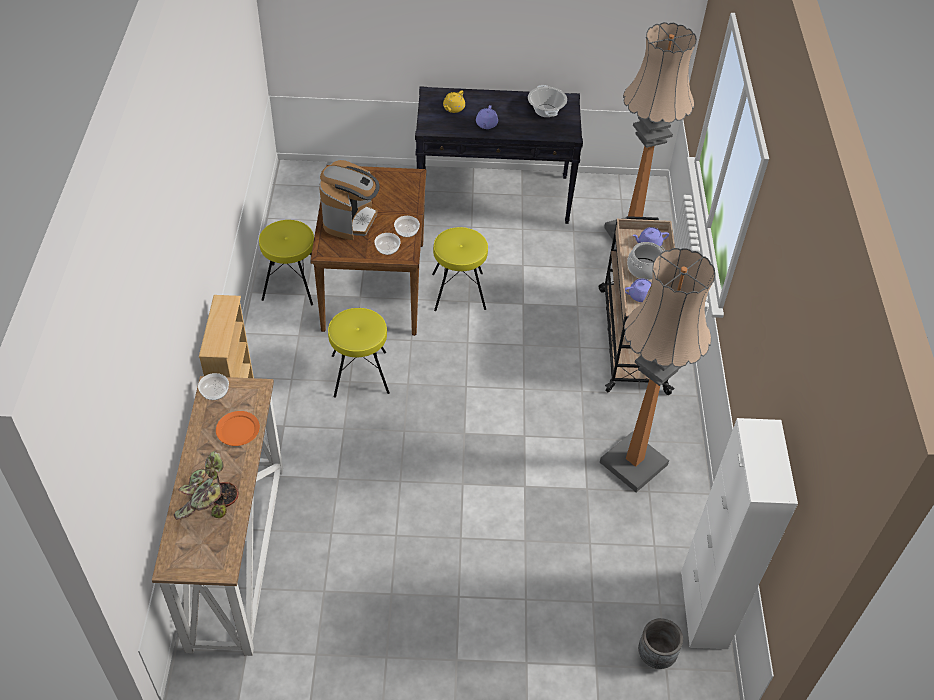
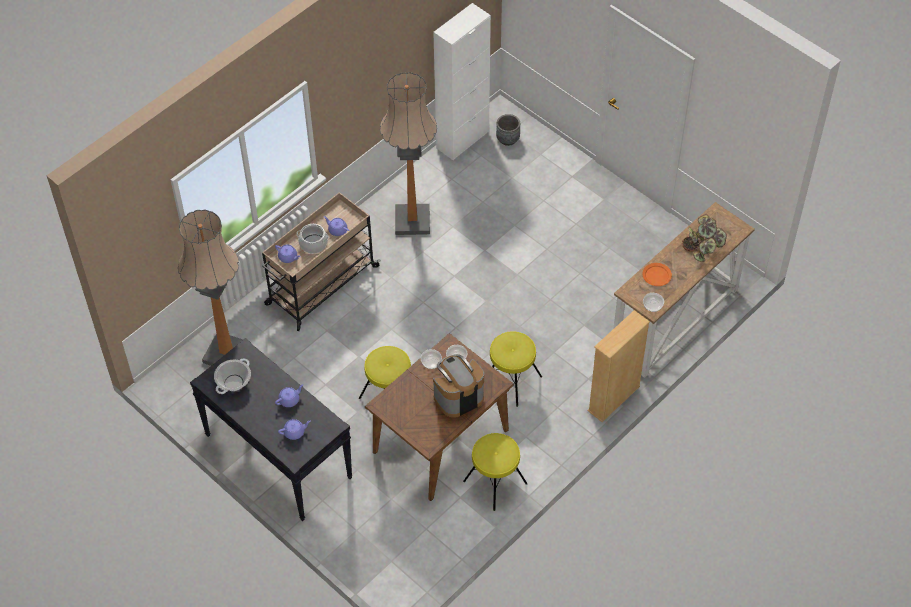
camera: 135 degrees left, 5 degrees up
yellow teapot [443,90,465,113] -> purple teapot [278,419,311,440]

